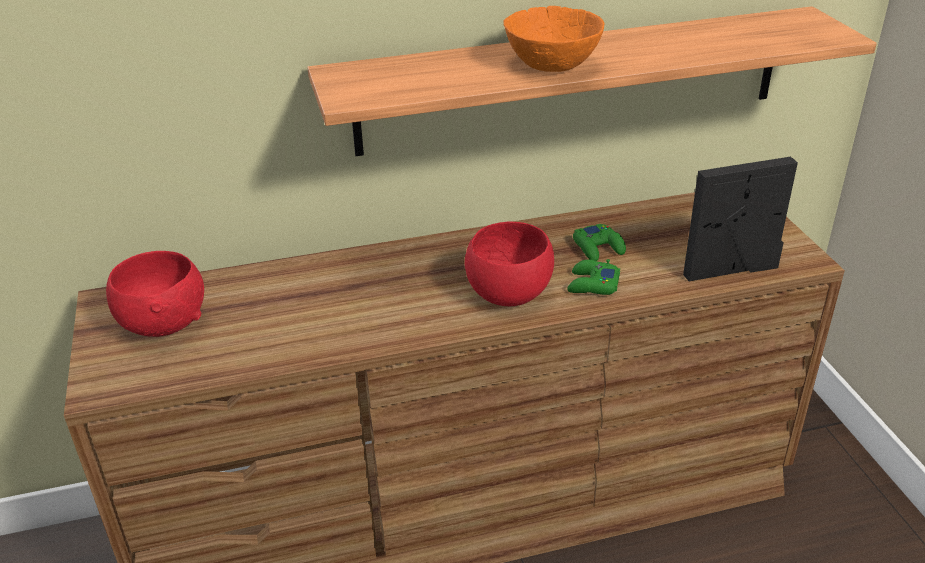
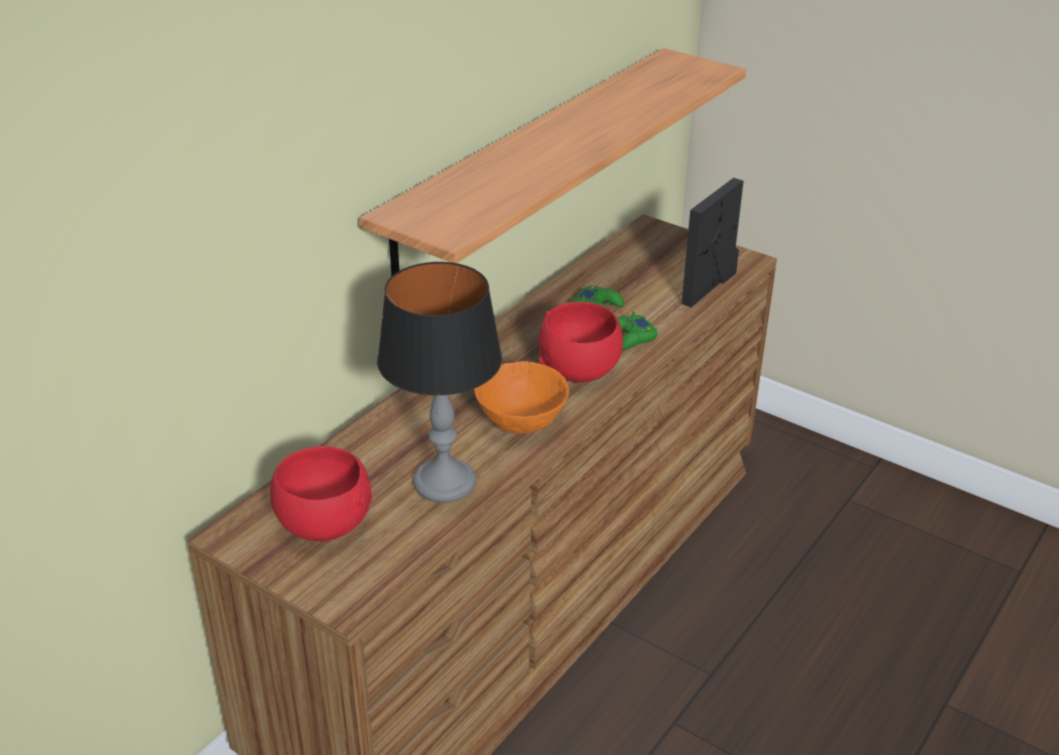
camera: 40 degrees left, 0 degrees up
orange bowl [503,6,604,72] -> orange bowl moved to [475,361,569,434]
none -> table lamp [377,262,502,503]

